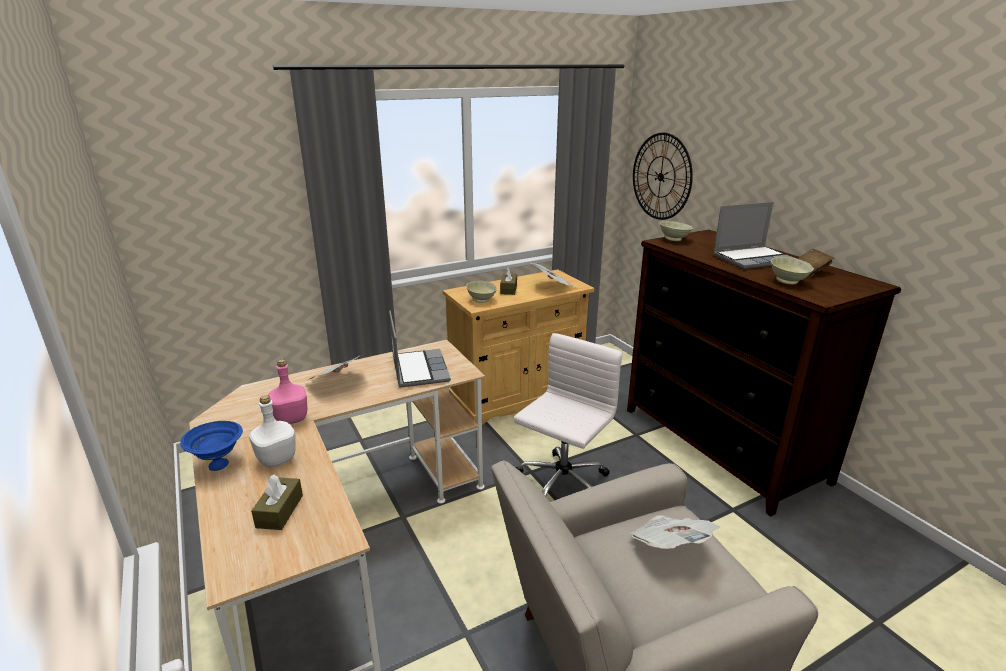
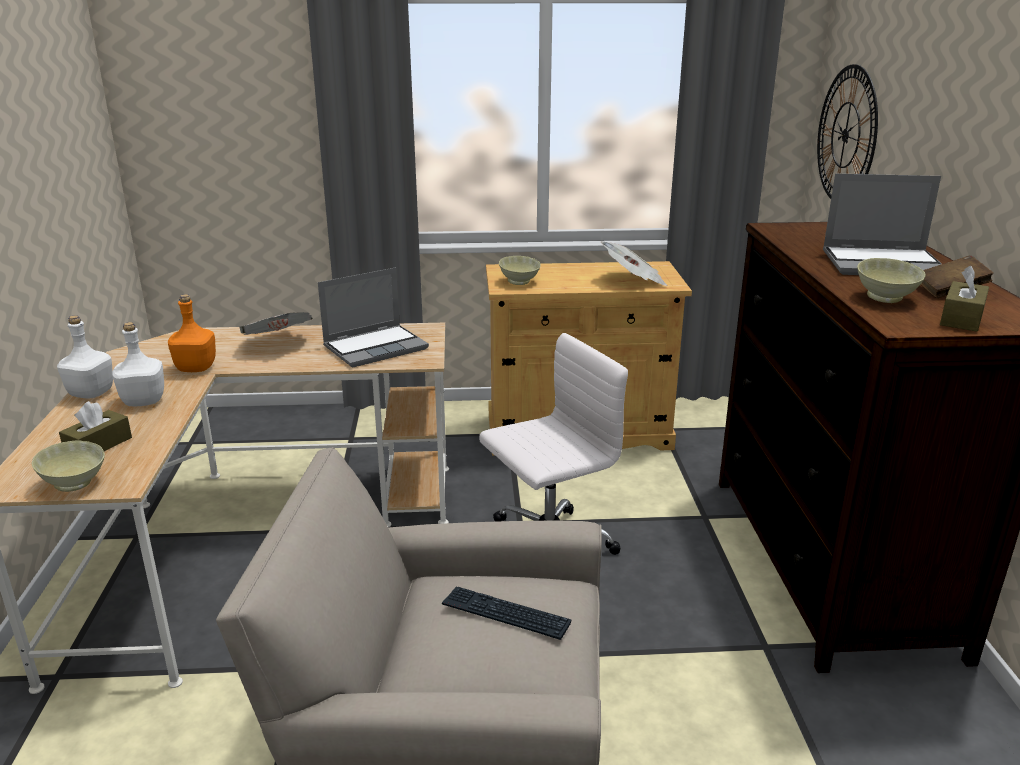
camera: 25 degrees right, 0 degrees up
blue bowl [180,421,243,471] -> white bottle [57,315,113,398]
pink bottle [268,359,307,424] -> orange bottle [168,294,216,372]
laptop [389,311,451,388] -> laptop turned 45 degrees clockwise [318,267,429,367]
brown tissue box [500,267,517,295] -> brown tissue box moved to [940,266,989,332]
newspaper [629,515,720,549] -> keyboard [442,587,571,640]
beige bowl [660,221,693,241] -> beige bowl moved to [32,441,105,492]

